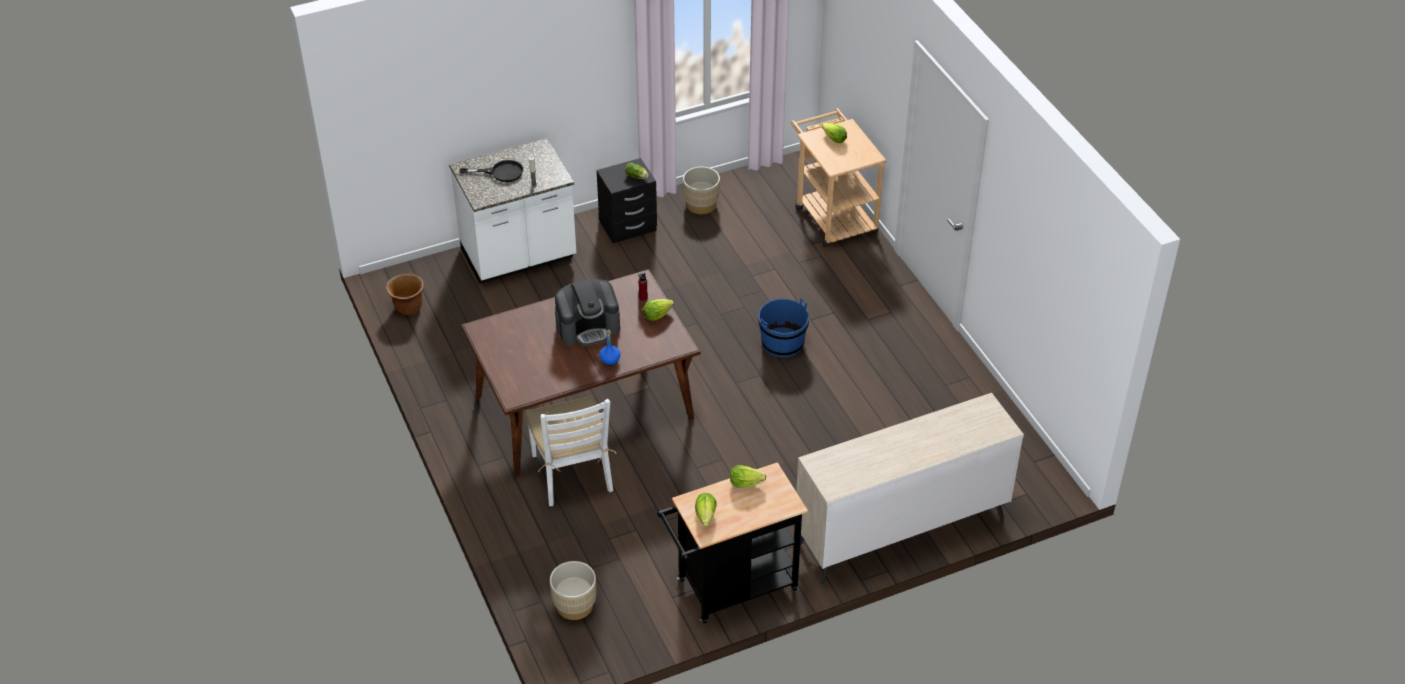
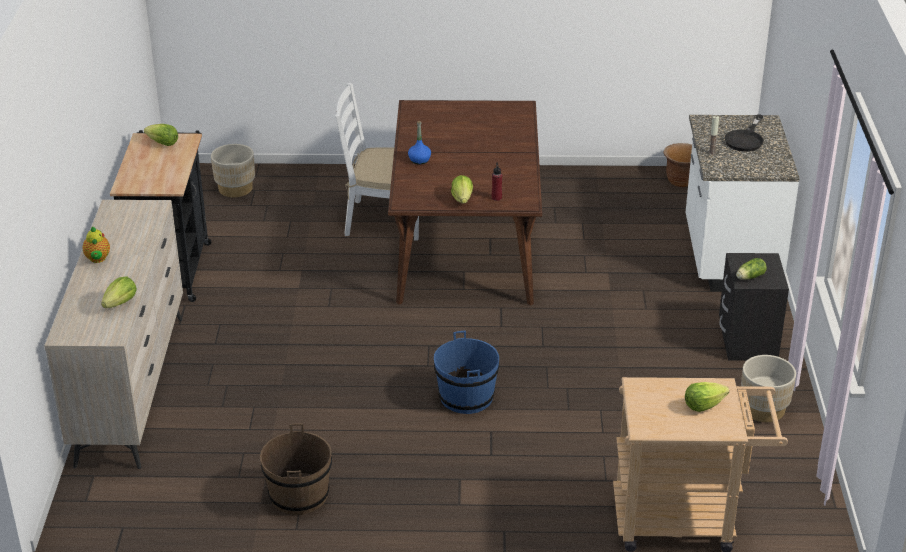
camera: 115 degrees right, 10 degrees down
coffee machine [555,279,620,346] -> none
lettuce [730,465,766,488] -> lettuce moved to [101,276,137,308]
none -> teapot [82,226,110,263]
none -> brown bucket [260,423,332,515]

